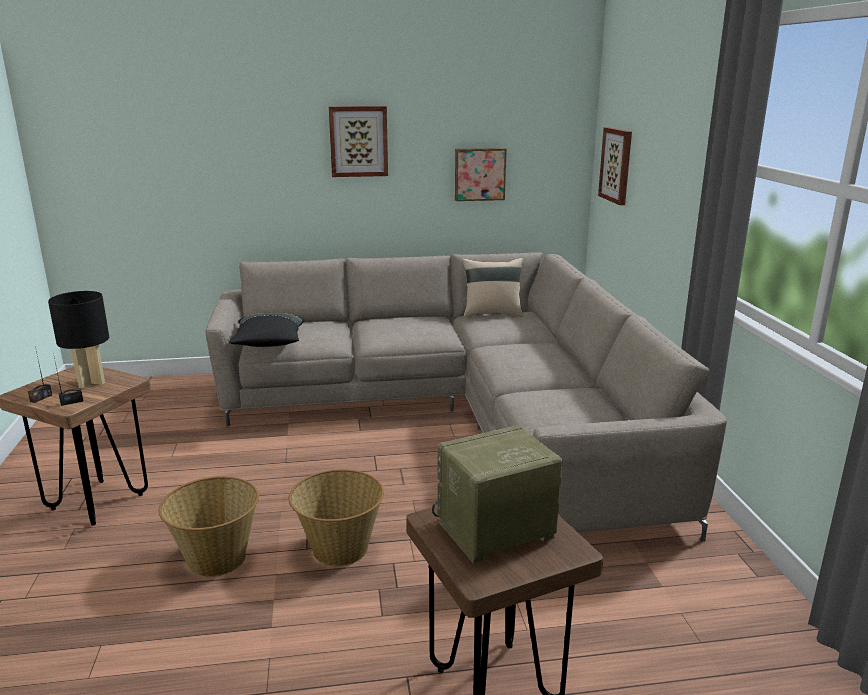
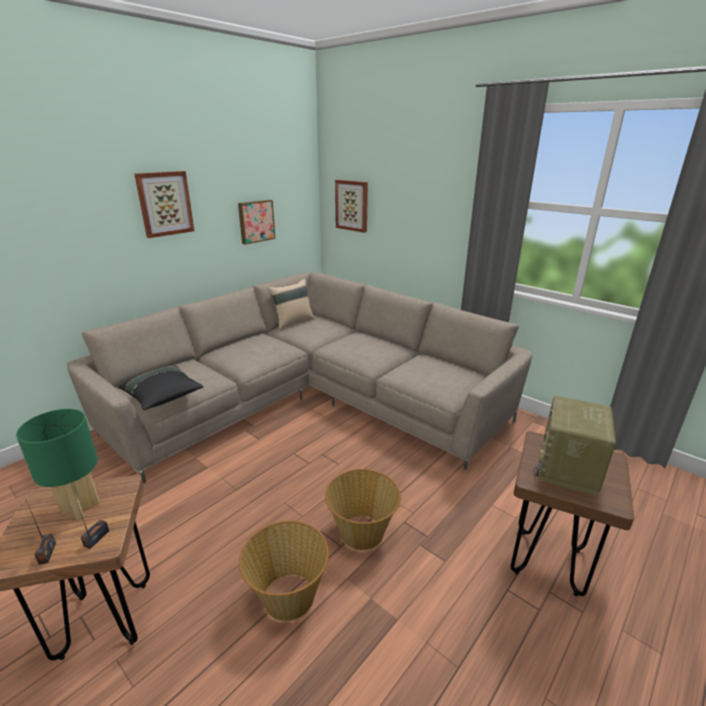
camera: 40 degrees left, 5 degrees up
black table lamp [48,291,109,388] -> green table lamp [16,409,99,520]

